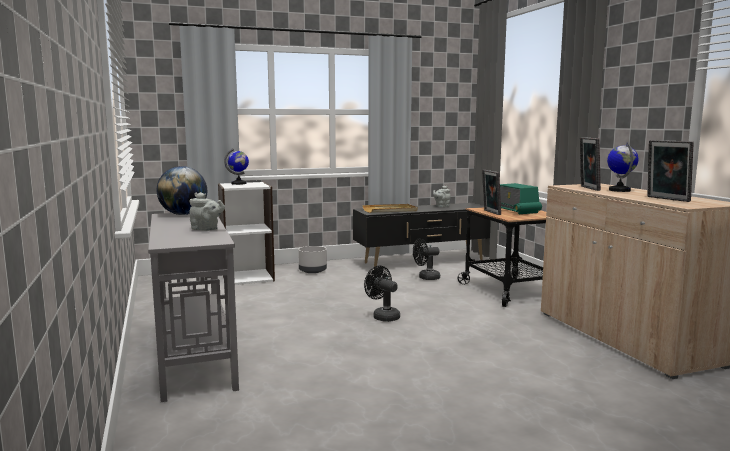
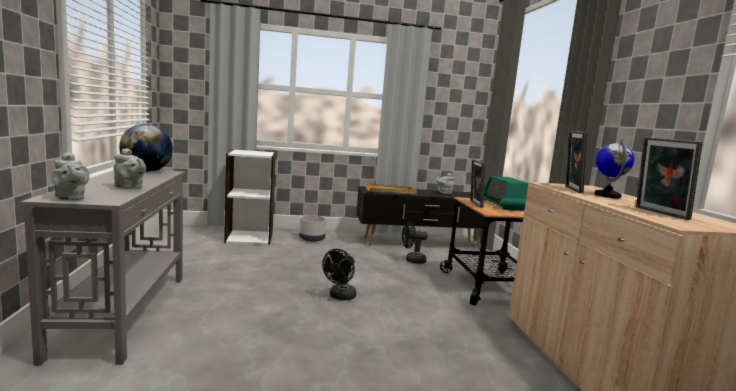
camera: 10 degrees right, 0 degrees up
globe [224,148,249,185] -> none
black fan [364,266,400,322] -> black fan turned 120 degrees counterclockwise [322,249,357,300]
none -> grey teapot [51,152,90,200]

